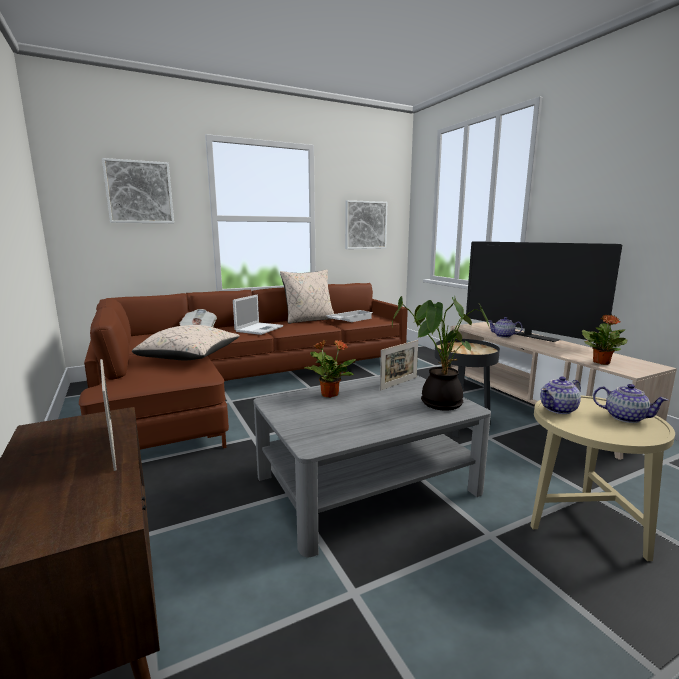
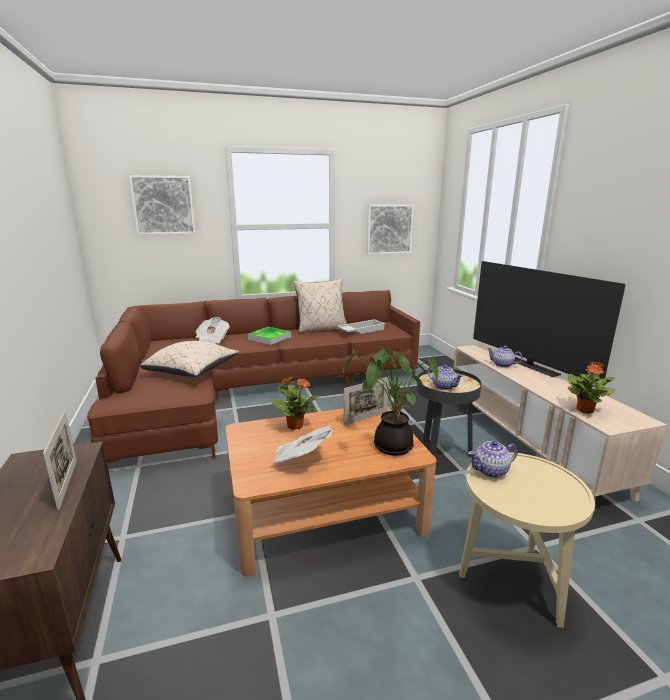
camera: 10 degrees right, 5 degrees up
laptop [233,294,283,335] -> tray [248,327,291,345]
grey coffee table [253,375,491,557] -> brown coffee table [225,407,436,577]
teapot [593,384,668,423] -> teapot moved to [428,365,463,390]
none -> newspaper [271,425,333,464]

